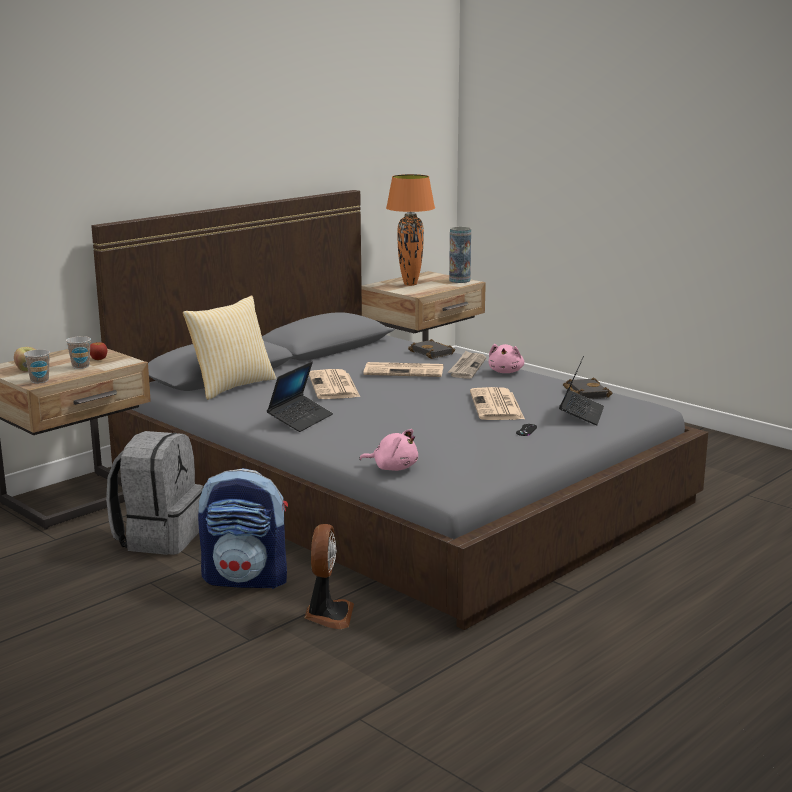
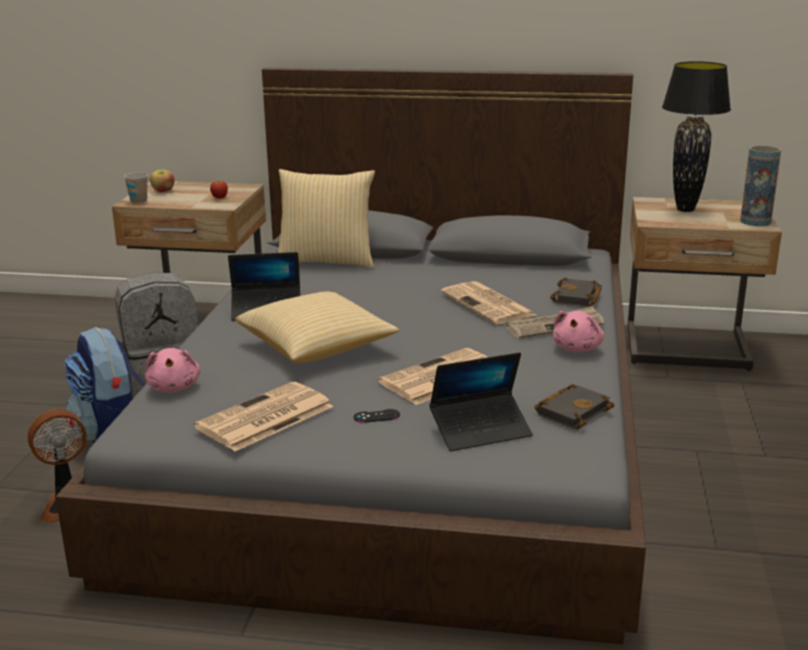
camera: 55 degrees right, 5 degrees up
cup [66,336,91,369] -> none
newspaper [309,369,360,399] -> newspaper moved to [194,382,333,451]
orange table lamp [386,174,435,286] -> black table lamp [662,61,731,212]
pink plush toy [488,344,524,373] -> pink plush toy turned 45 degrees counterclockwise [553,311,604,352]
none -> pillow [236,292,399,363]

